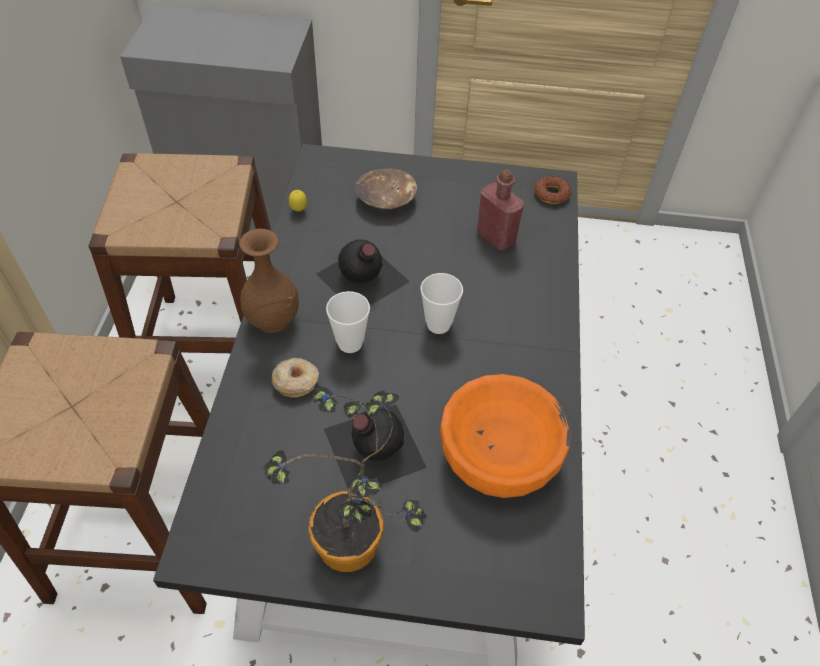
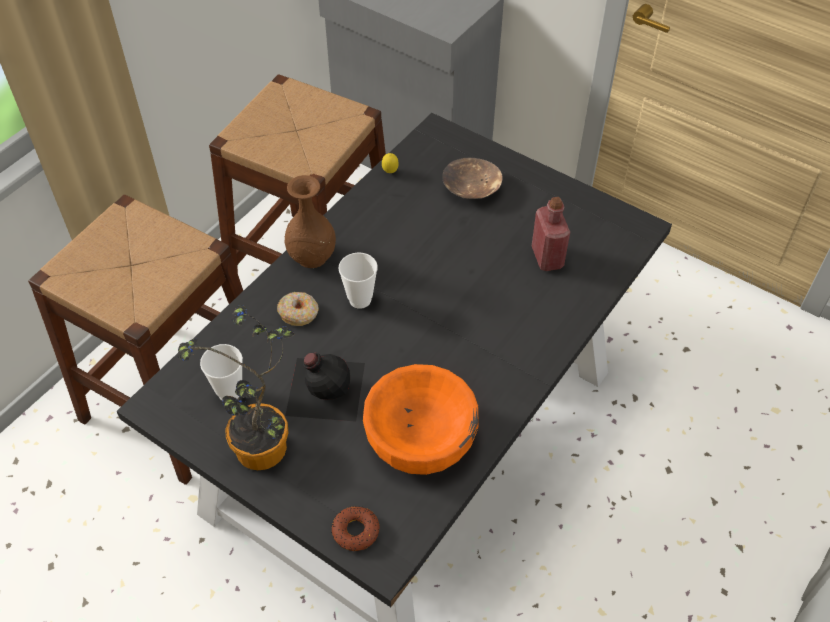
camera: 30 degrees right, 0 degrees up
black bottle [316,239,410,306] -> none
cup [421,273,463,334] -> cup moved to [200,344,243,400]
donut [534,176,571,204] -> donut moved to [331,506,379,551]

